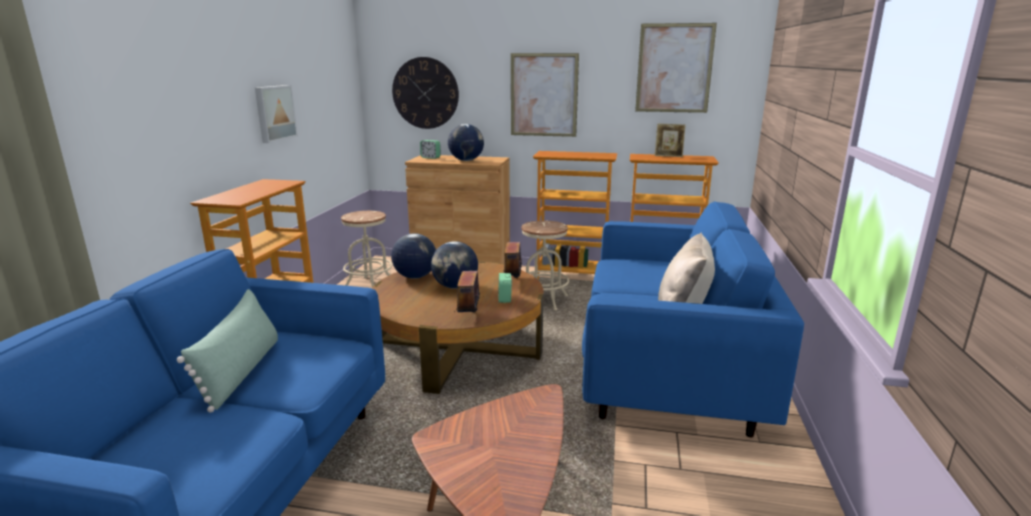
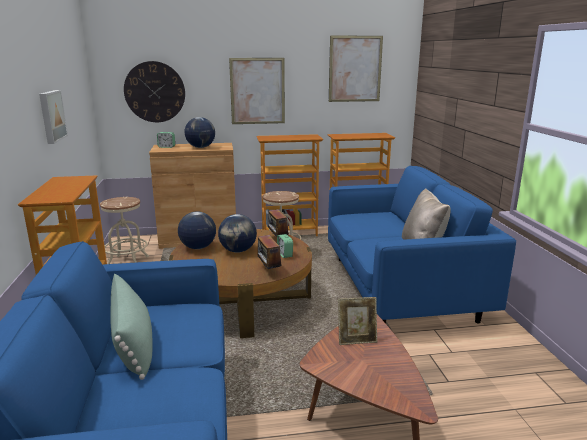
camera: 20 degrees left, 0 degrees up
picture frame [655,123,686,157] -> picture frame moved to [338,297,377,345]

